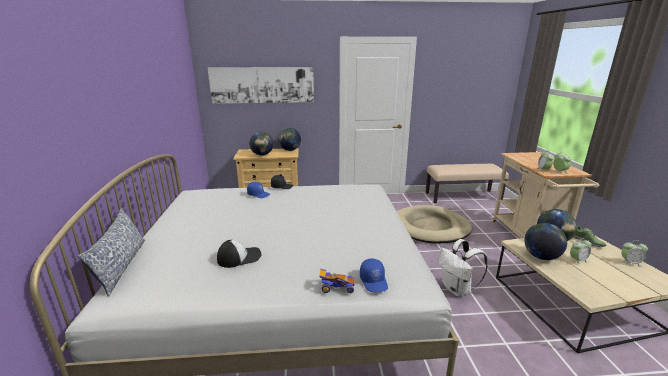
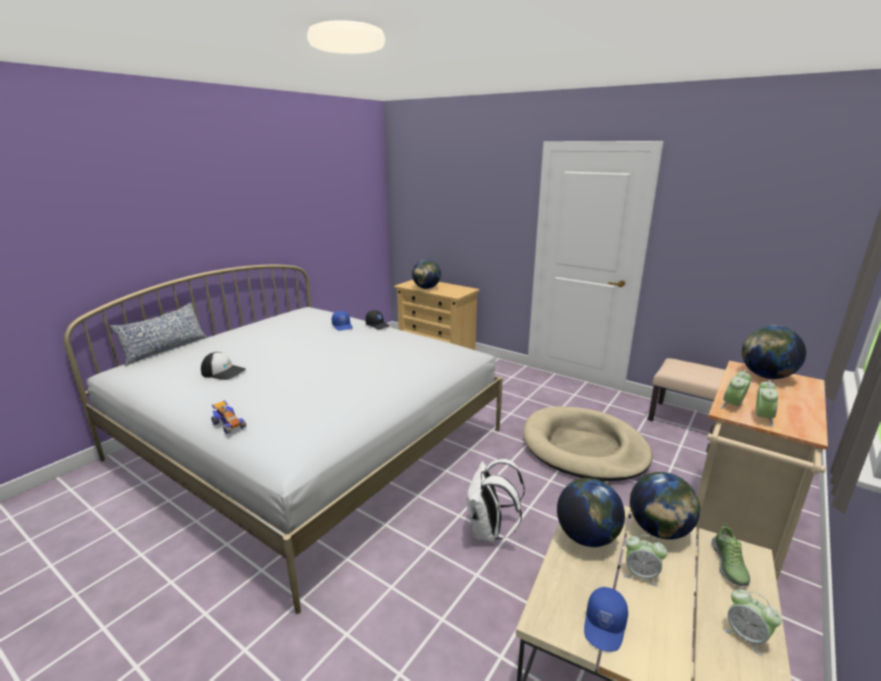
camera: 40 degrees right, 0 degrees up
picture [208,67,314,104] -> none
globe [278,128,301,151] -> globe moved to [742,325,806,379]
blue cap [360,259,388,292] -> blue cap moved to [584,587,628,652]

